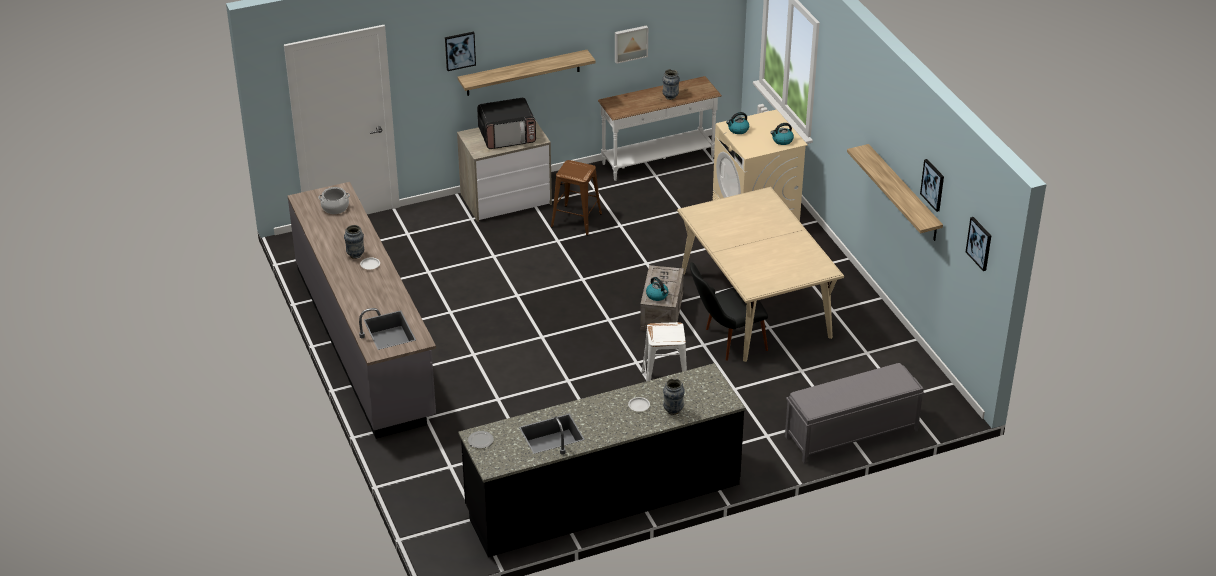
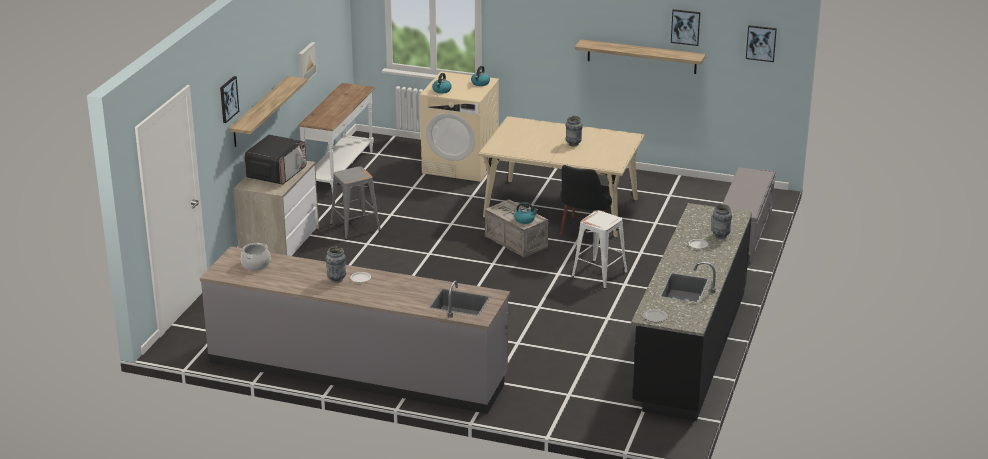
camera: 50 degrees left, 10 degrees down
brown stool [551,160,602,236] -> grey stool [330,166,381,240]
vase [662,69,680,100] -> vase moved to [566,116,583,147]

